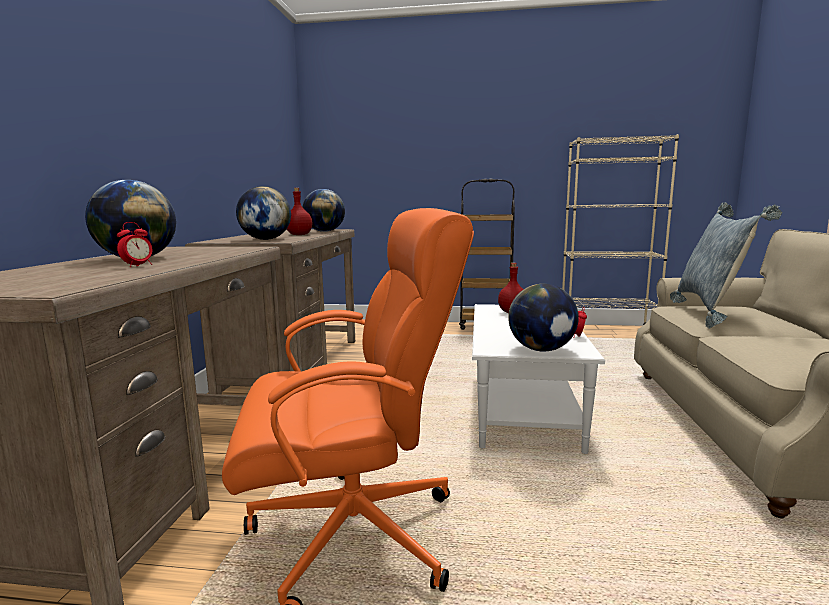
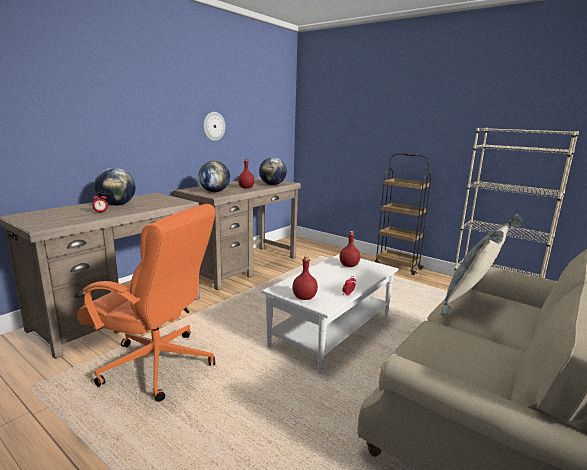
camera: 30 degrees right, 5 degrees up
globe [508,284,579,352] -> red bottle [292,256,318,300]
none -> wall clock [203,112,226,141]

